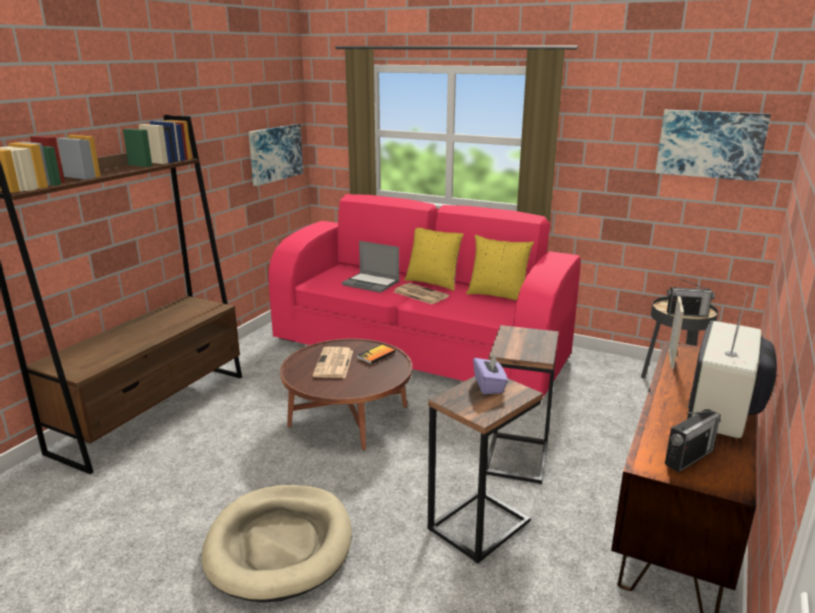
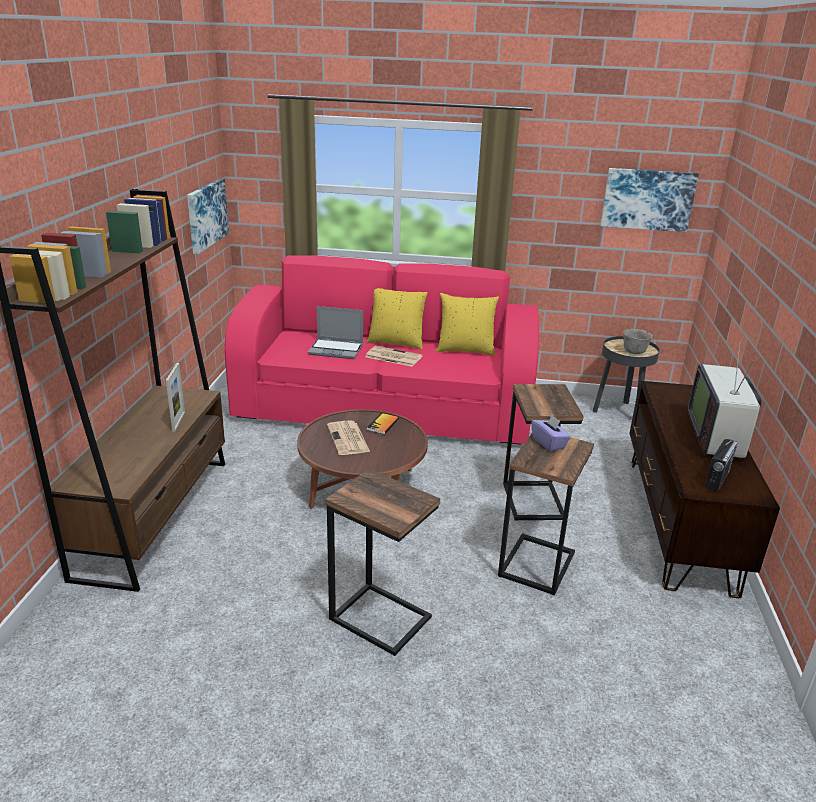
camera: 20 degrees left, 5 degrees up
beige dog bed [201,485,352,603] -> side table [325,469,440,656]
radio [667,278,715,317] -> grey bowl [623,329,653,354]
picture frame [668,296,684,369] -> picture frame moved to [166,363,185,432]

